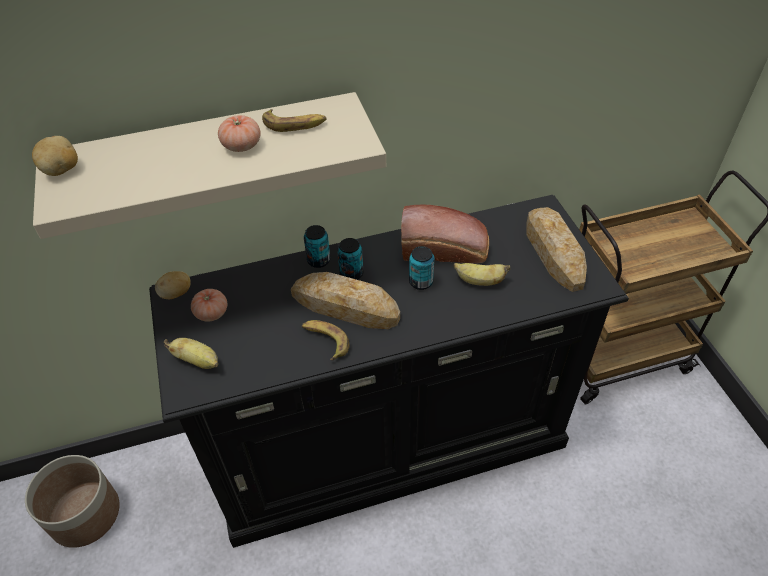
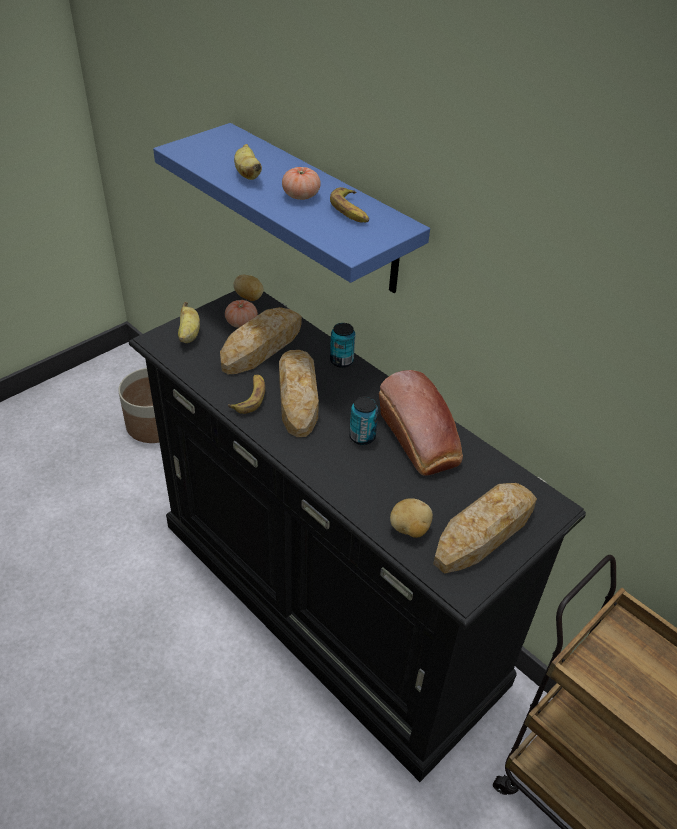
camera: 60 degrees right, 5 degrees down
potato [32,136,78,176] -> potato moved to [390,498,433,538]
beige shelf [33,92,386,239] -> blue shelf [153,123,430,293]
can [337,238,363,280] -> none
banana [454,263,510,286] -> banana moved to [234,144,262,180]
none -> bread [220,307,302,374]

